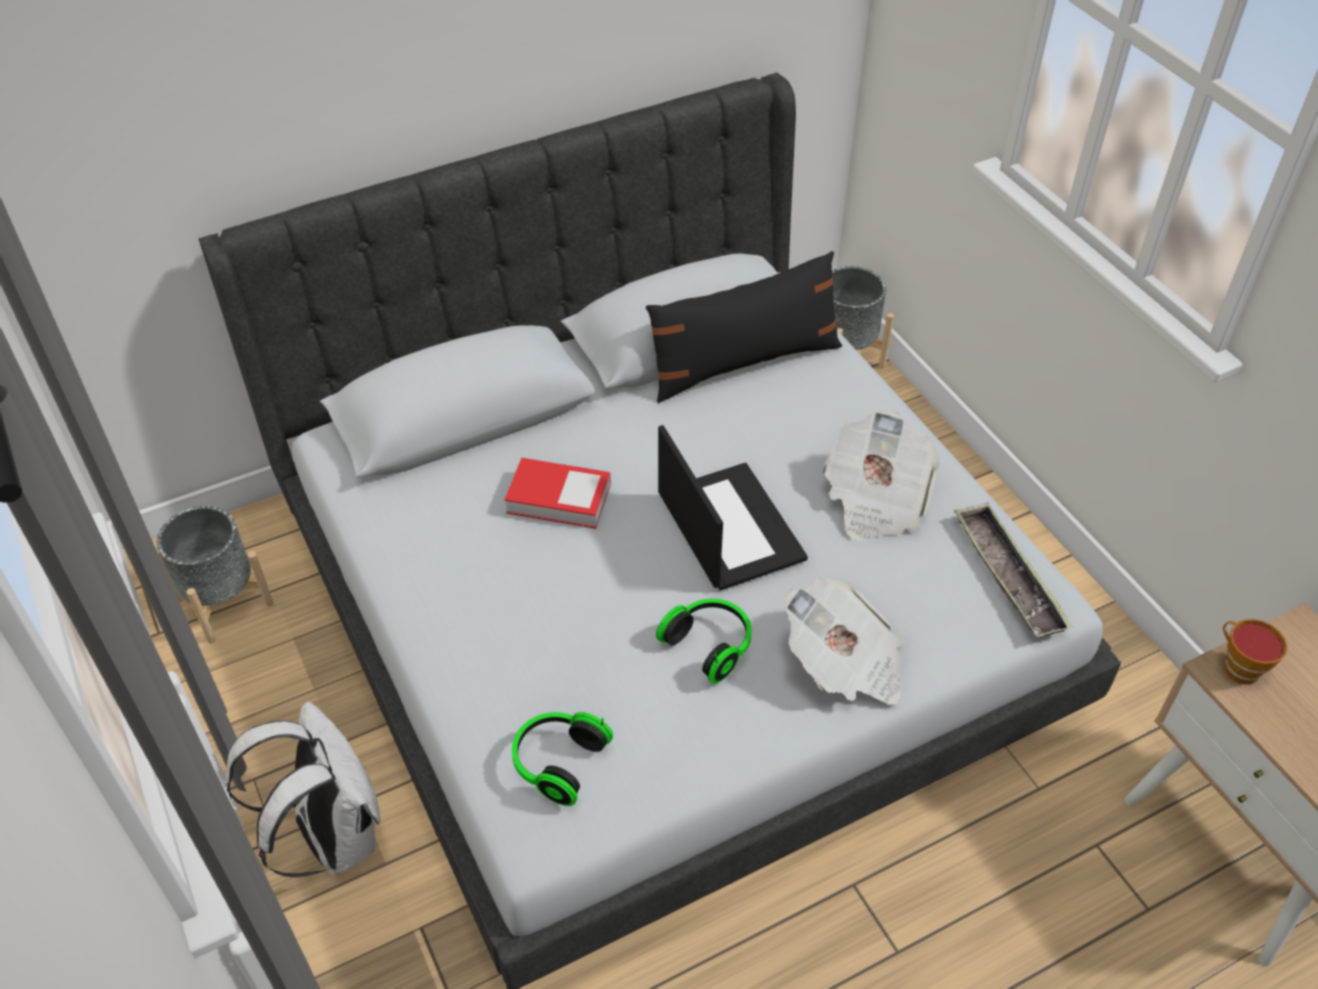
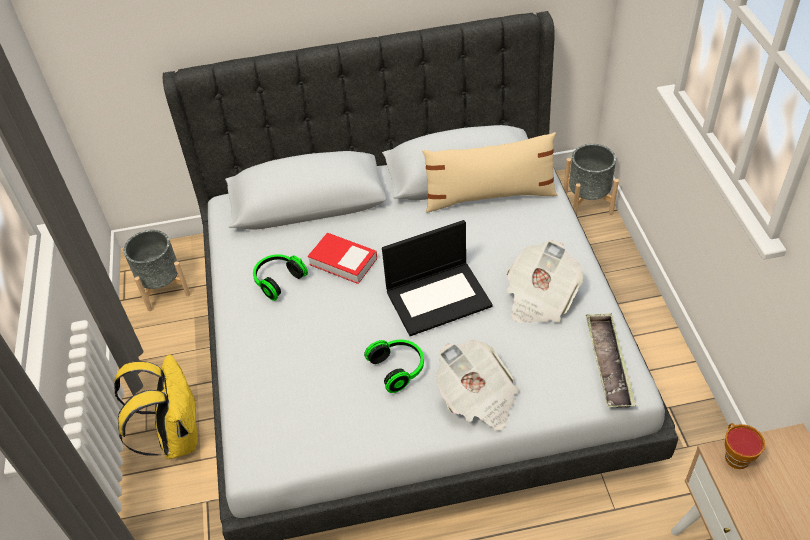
camera: 20 degrees right, 0 degrees up
white backpack [226,701,380,877] -> yellow backpack [114,354,197,459]
headphones [512,712,613,806] -> headphones moved to [253,254,308,301]
black pillow [646,251,842,403] -> beige pillow [422,132,558,213]
laptop [658,425,808,591] -> laptop turned 75 degrees clockwise [382,220,493,336]

